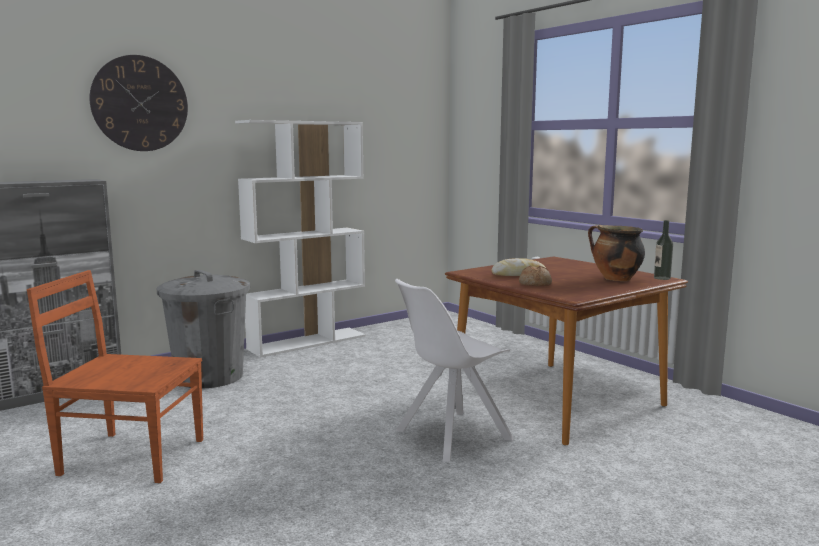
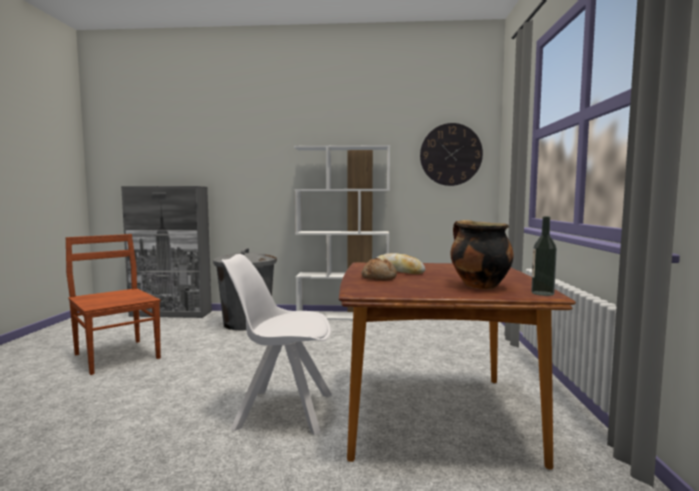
camera: 40 degrees right, 5 degrees down
wall clock [90,55,188,151] -> wall clock moved to [420,123,483,186]

